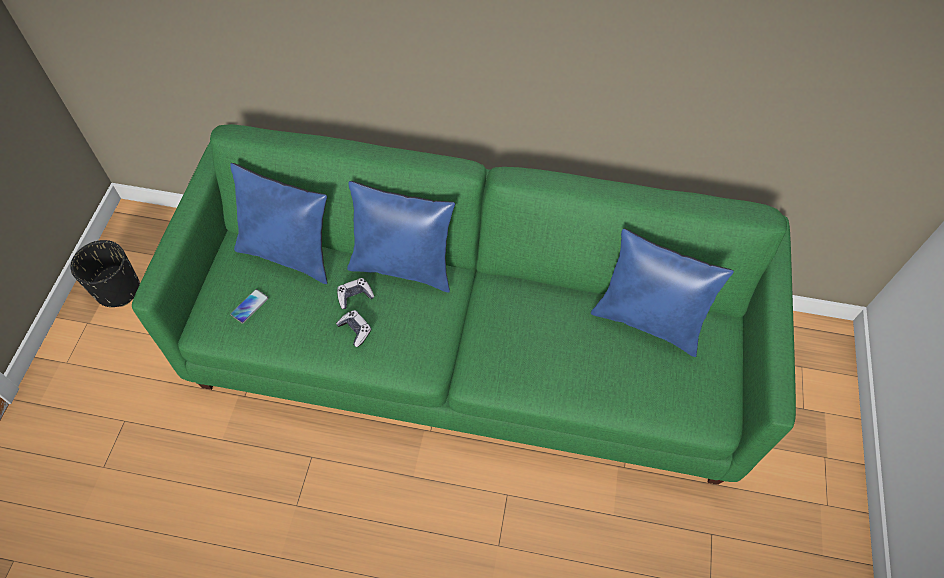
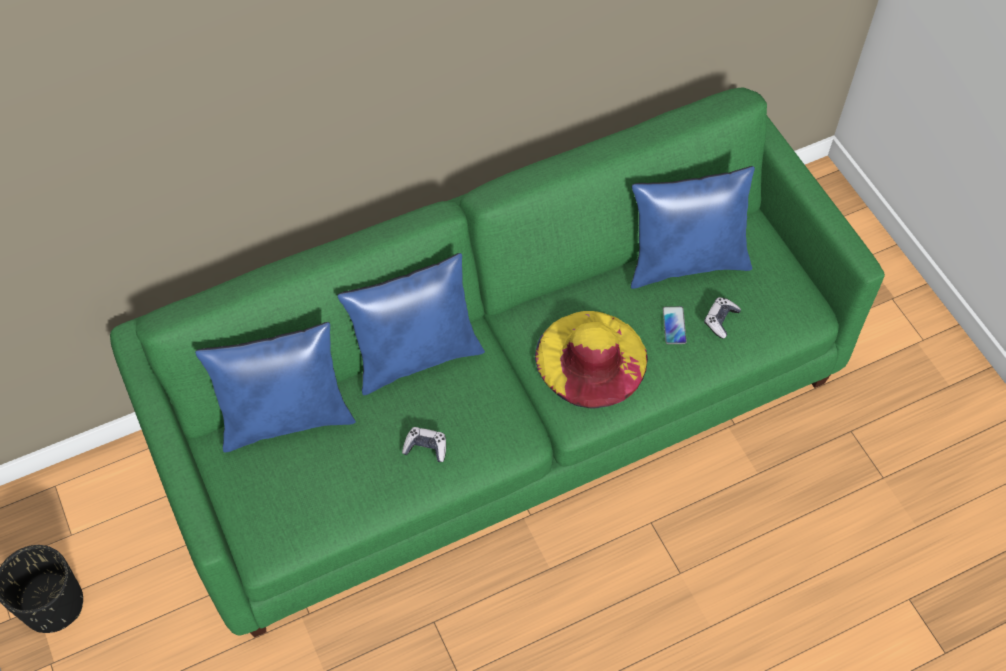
camera: 35 degrees left, 0 degrees up
phone [230,289,269,324] -> phone moved to [663,306,687,344]
game controller [337,278,374,309] -> game controller moved to [704,297,741,339]
none -> yellow hat [535,311,648,409]

